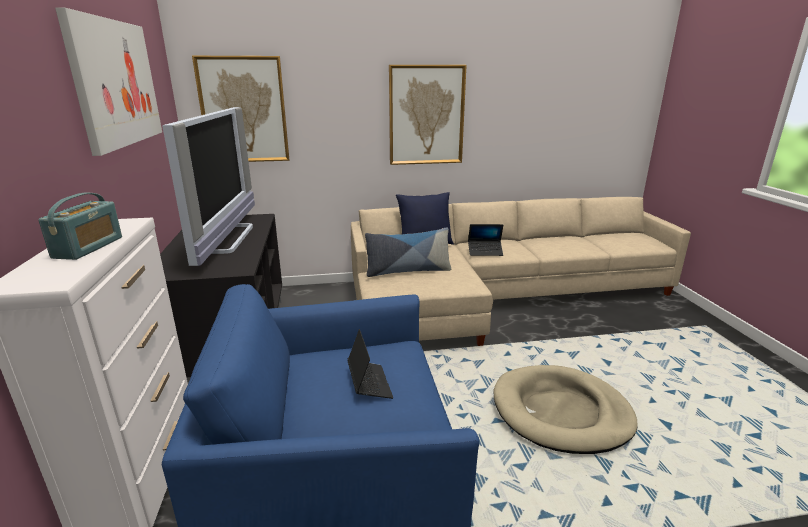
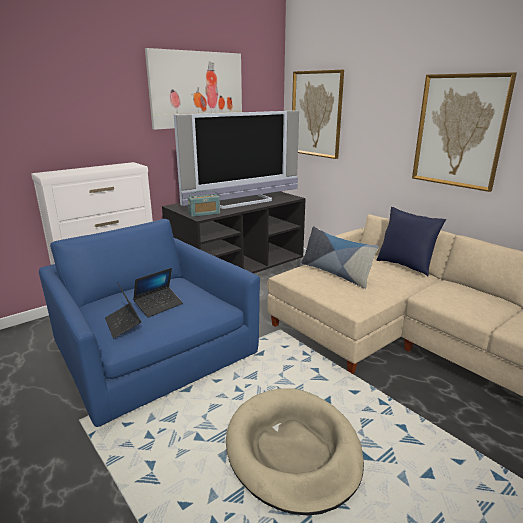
camera: 60 degrees right, 0 degrees up
radio [38,193,122,260] -> radio moved to [188,190,220,217]
laptop [468,224,503,256] -> laptop moved to [105,282,141,339]

